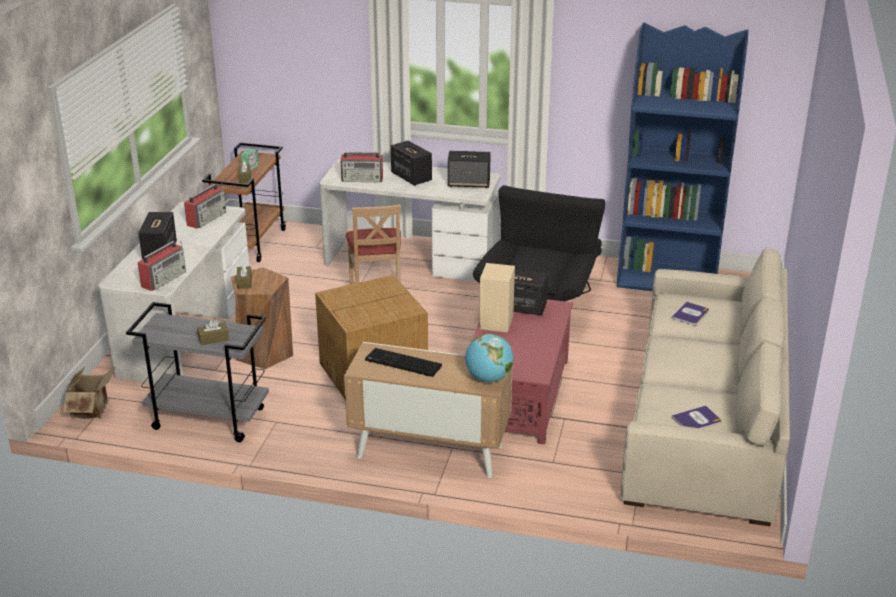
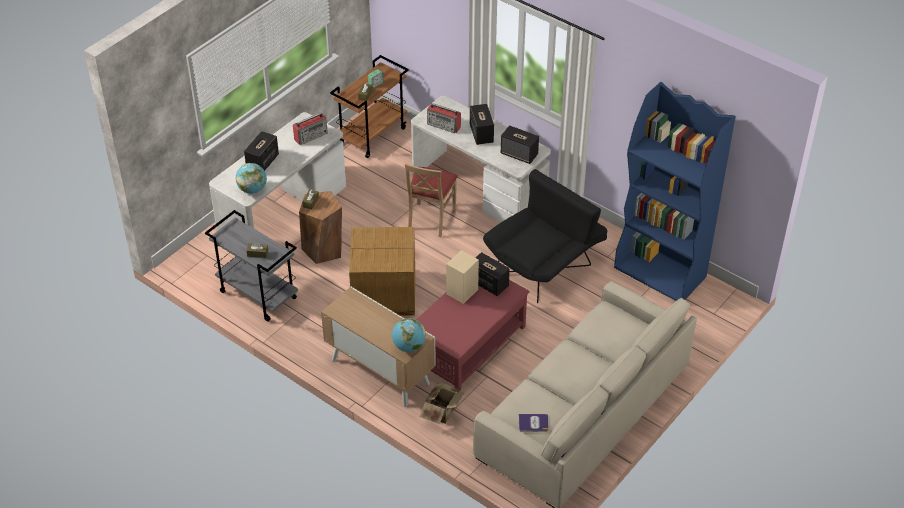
camera: 25 degrees right, 15 degrees up
cardboard box [63,366,116,419] -> cardboard box moved to [420,382,465,424]
radio [138,241,186,291] -> globe [236,163,267,194]
keyboard [365,348,442,377] -> none
book [672,301,709,325] -> none

